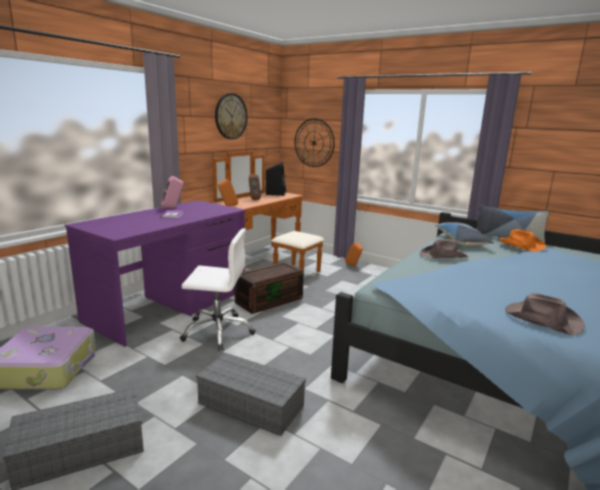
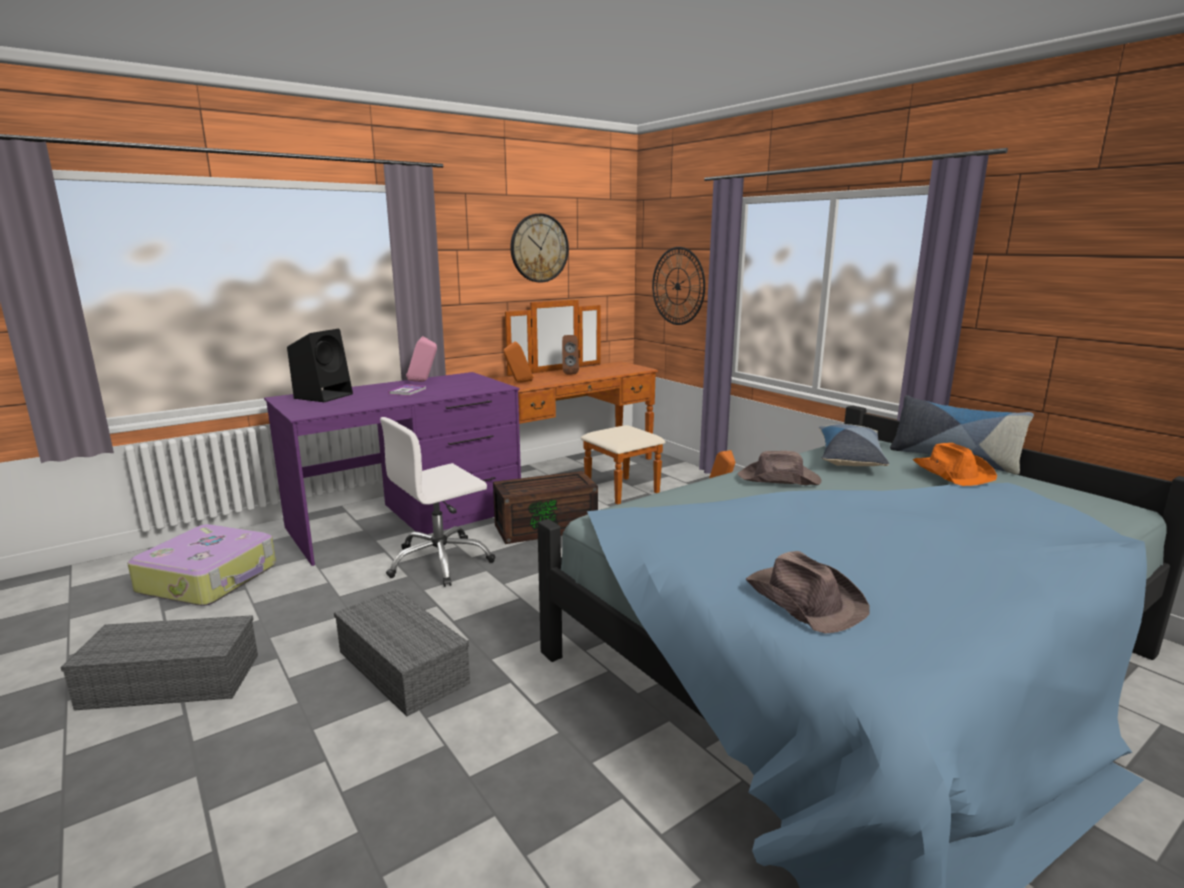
camera: 20 degrees right, 0 degrees up
white office chair [180,228,256,351] -> white office chair turned 120 degrees clockwise [380,417,495,587]
black speaker [266,162,286,196] -> black speaker moved to [287,328,353,402]

